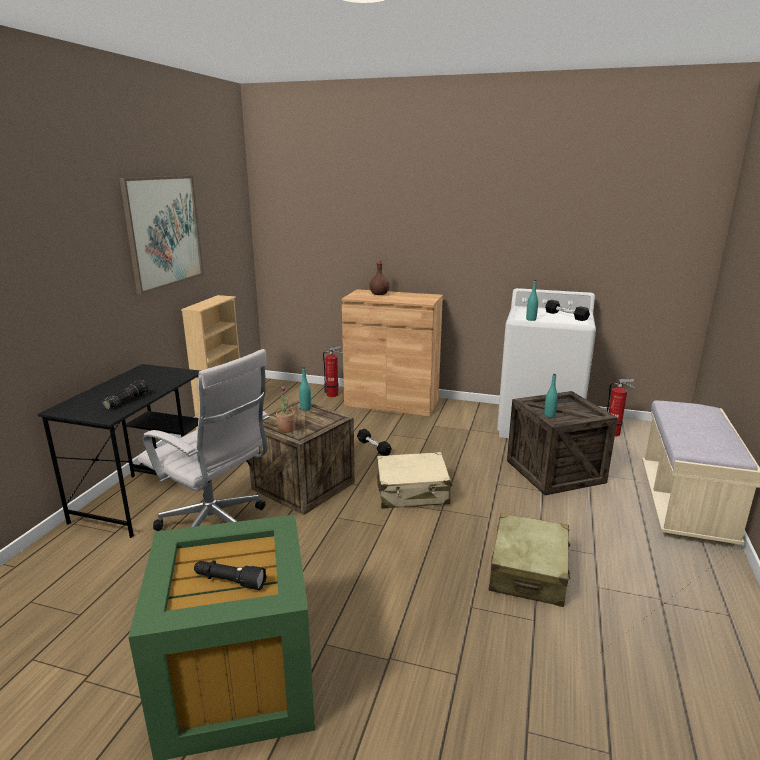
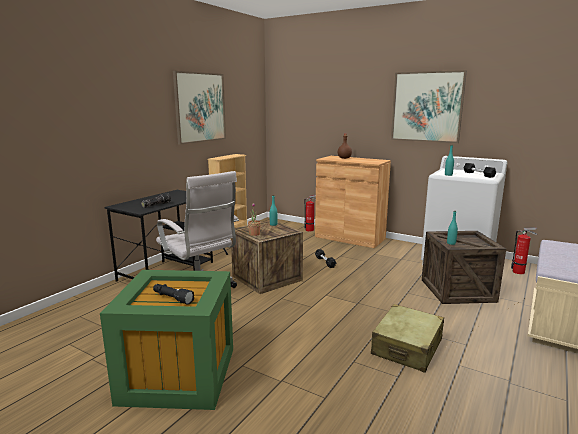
camera: 15 degrees right, 5 degrees down
beige suitcase [377,452,453,509] -> none
none -> picture [391,70,467,143]

